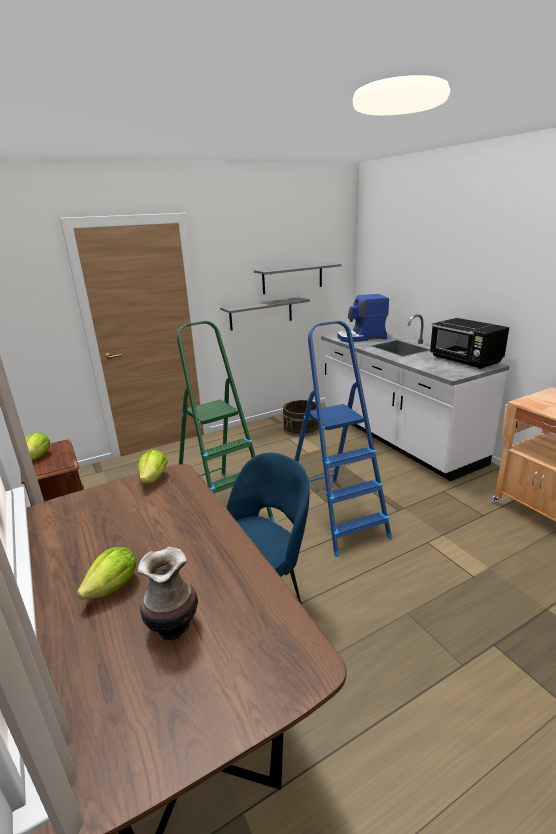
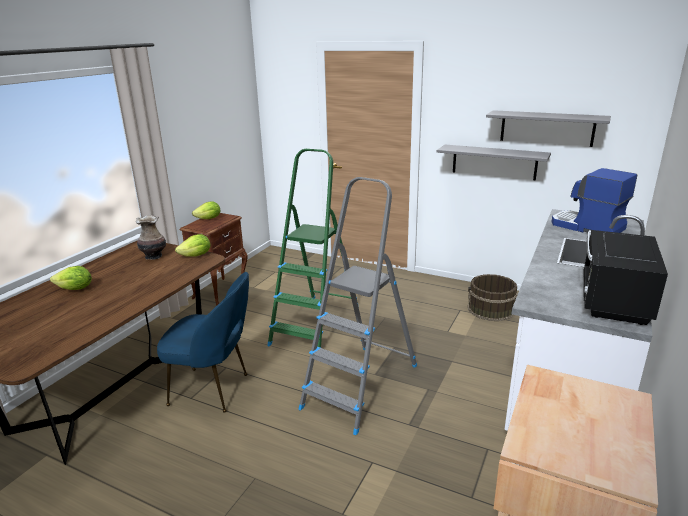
camera: 55 degrees right, 0 degrees up
vase [138,547,198,641] -> vase moved to [136,215,166,260]
blue step ladder [294,321,392,557] -> grey step ladder [299,177,417,435]

